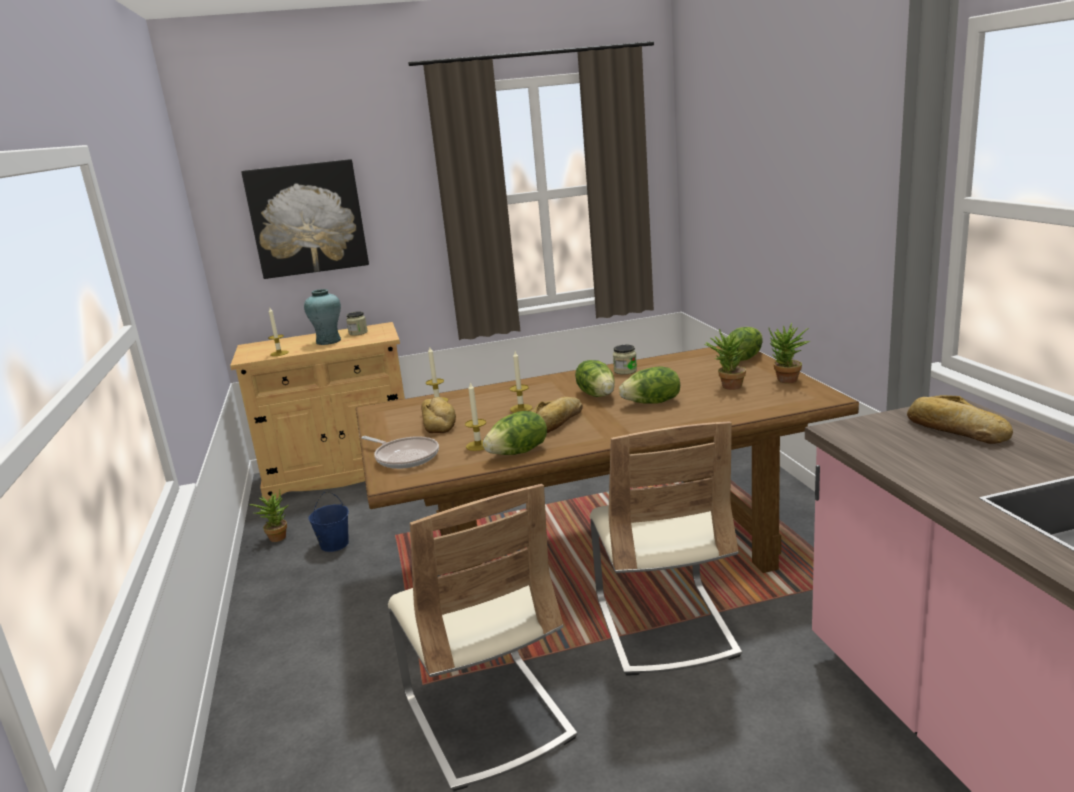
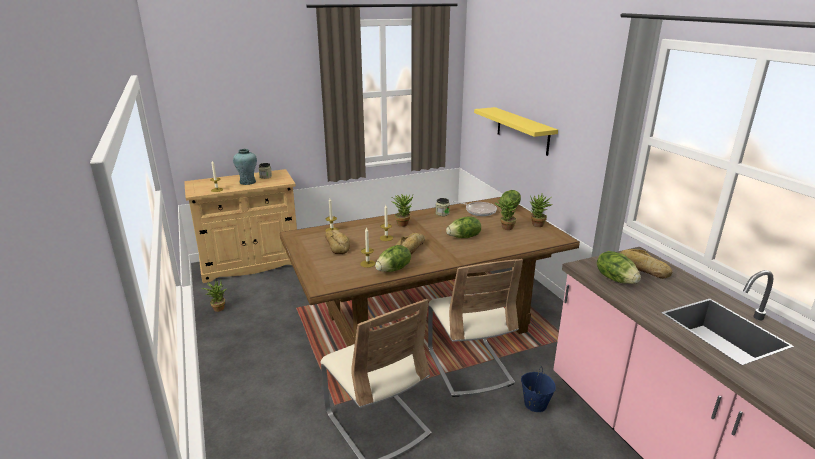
camera: 10 degrees left, 5 degrees up
picture [241,159,369,279] -> none
blue bucket [308,492,349,552] -> blue bucket moved to [521,366,556,412]
frying pan [361,436,439,469] -> frying pan moved to [452,201,497,216]
lettuce [575,360,614,397] -> lettuce moved to [597,251,641,284]
none -> potted plant [391,194,413,227]
none -> yellow shelf [474,107,558,156]

